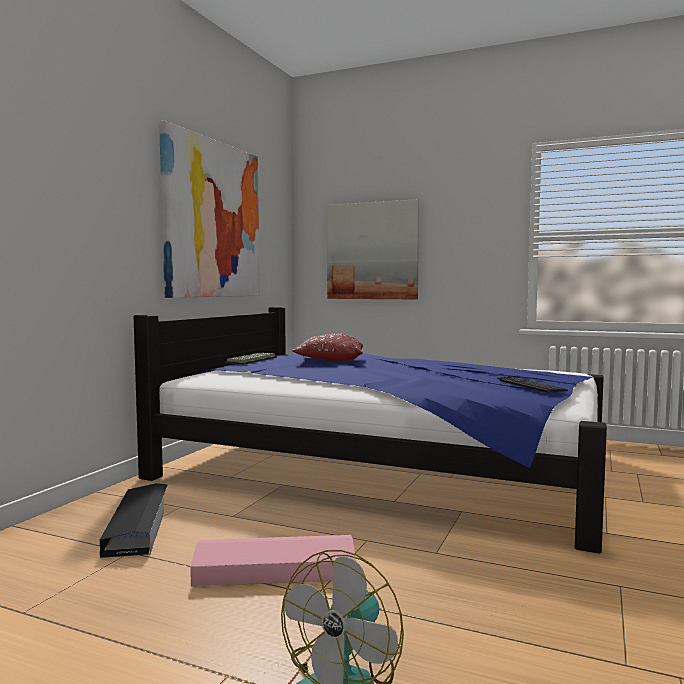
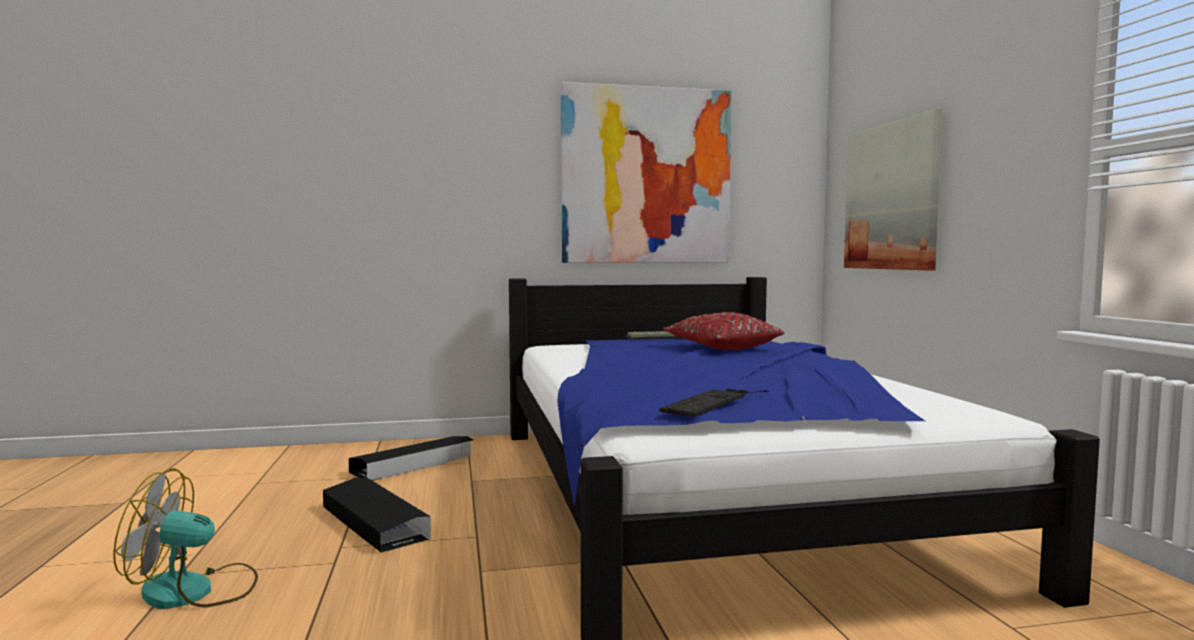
camera: 55 degrees right, 0 degrees up
pink storage box [190,535,356,587] -> black storage box [323,478,431,553]

